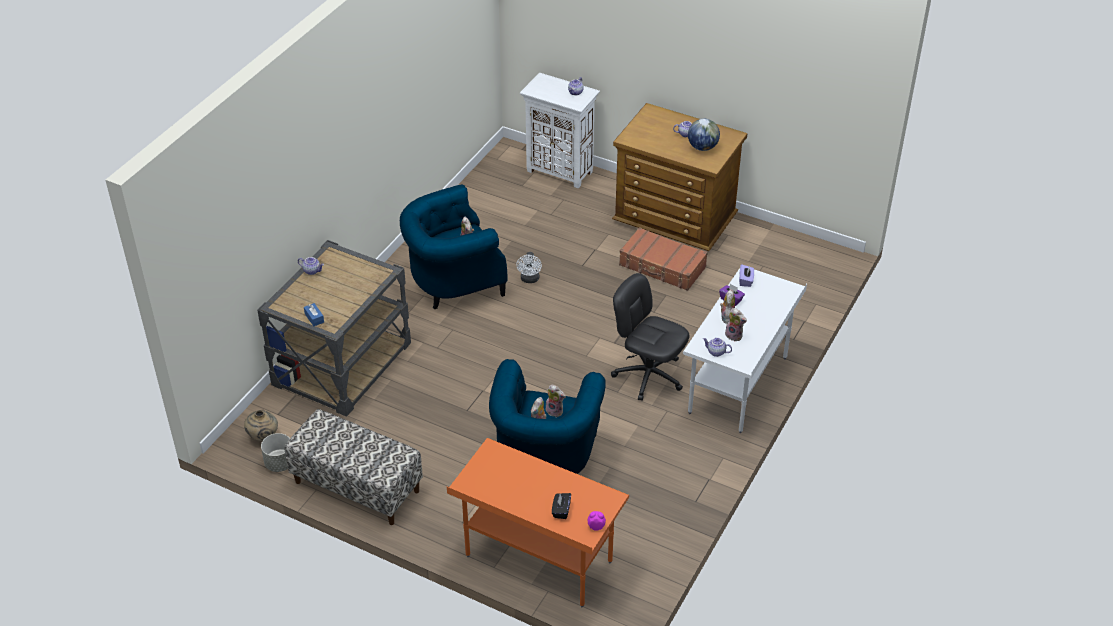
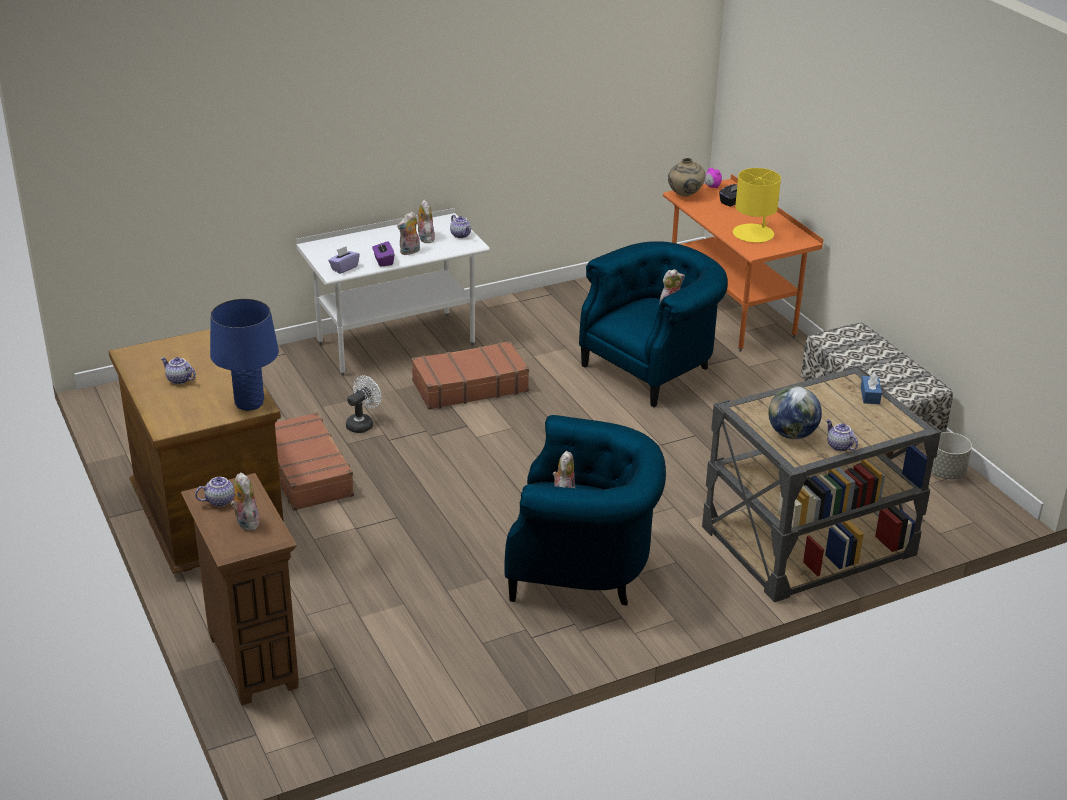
camera: 145 degrees left, 10 degrees down
beige vase [244,410,278,441] -> beige vase moved to [668,158,705,197]
white fan [516,252,542,283] -> white fan moved to [346,375,381,433]
white cabinet [520,73,600,188] -> brown cabinet [181,473,299,705]
plush toy [545,385,566,417] -> plush toy moved to [231,472,260,531]
black office chair [611,273,689,401] -> brown suitcase [412,341,529,410]
globe [688,119,720,151] -> globe moved to [768,386,822,439]
none -> blue table lamp [210,298,279,411]
none -> yellow table lamp [733,168,781,243]

